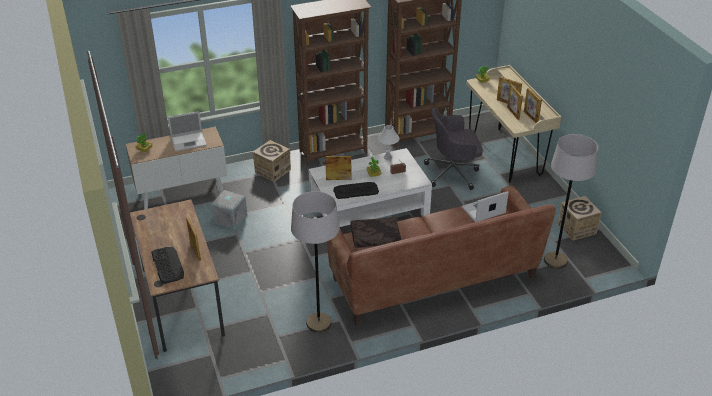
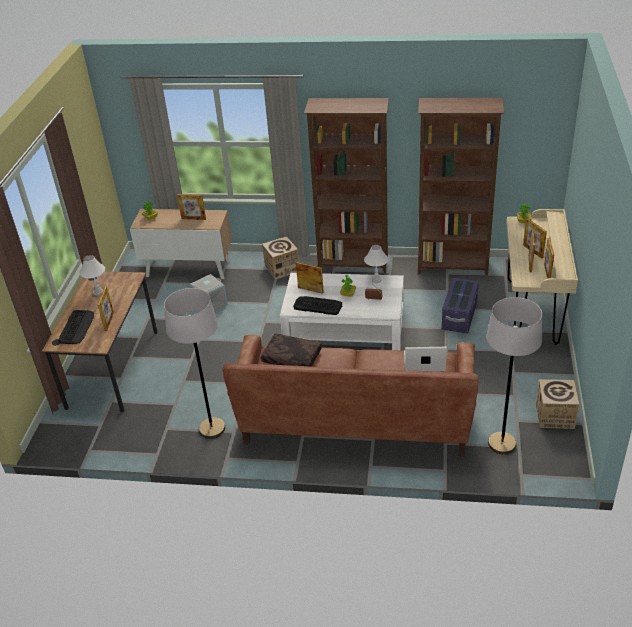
camera: 30 degrees right, 0 degrees up
laptop [168,111,207,152] -> picture frame [177,194,206,220]
grey office chair [424,107,483,190] -> purple storage box [442,278,479,334]
none -> white table lamp [80,255,105,296]

